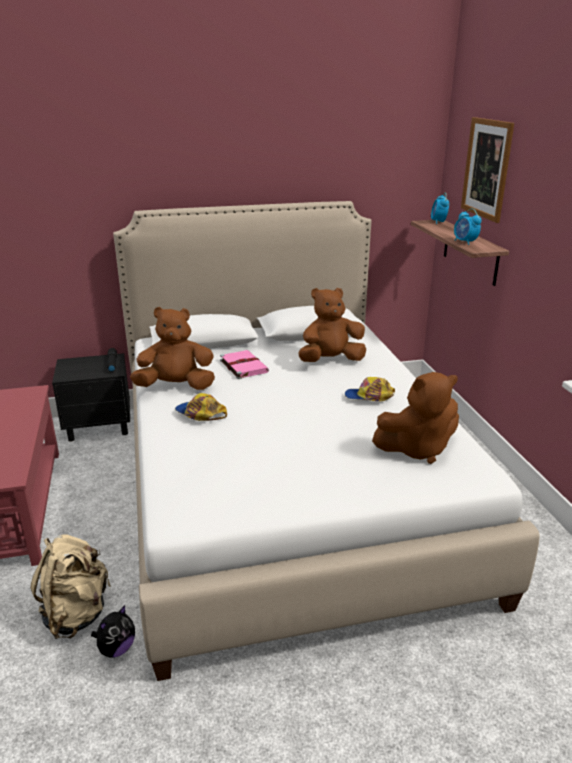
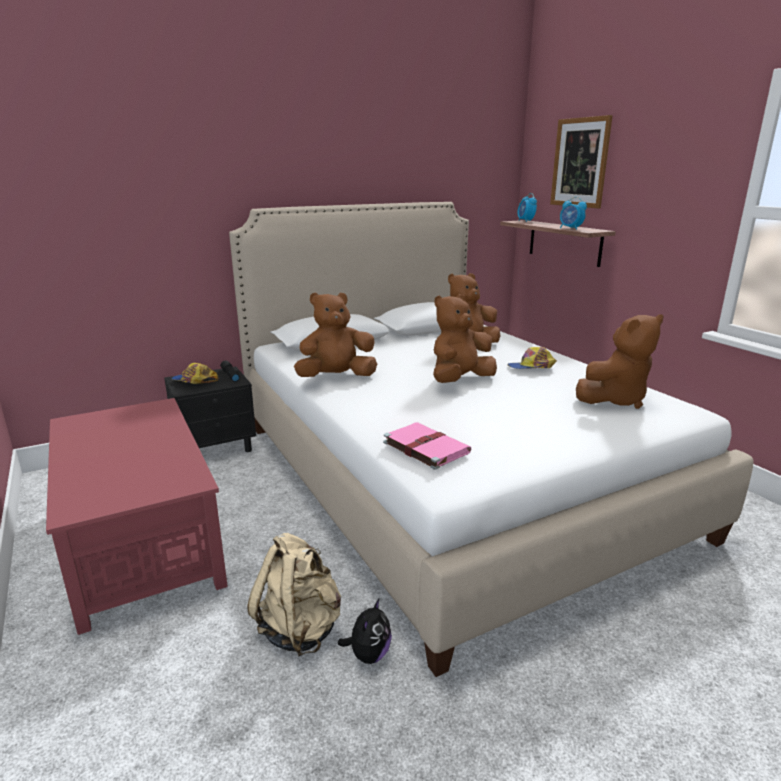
camera: 15 degrees left, 5 degrees down
cap [175,393,227,421] -> cap moved to [171,363,218,384]
pink book [220,350,269,379] -> pink book moved to [383,423,471,470]
none -> brown plush toy [433,294,497,383]

